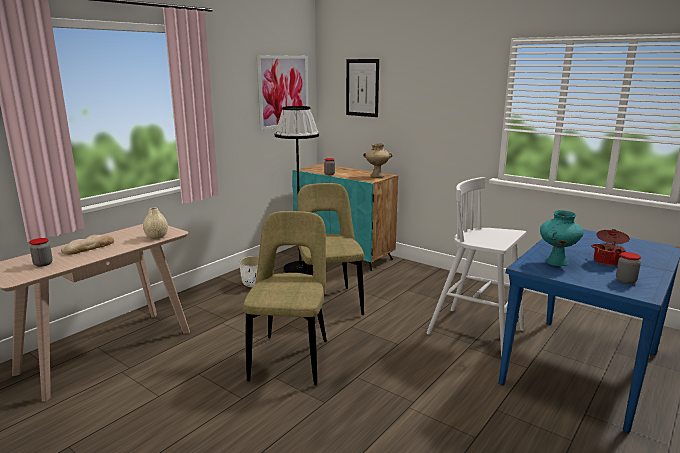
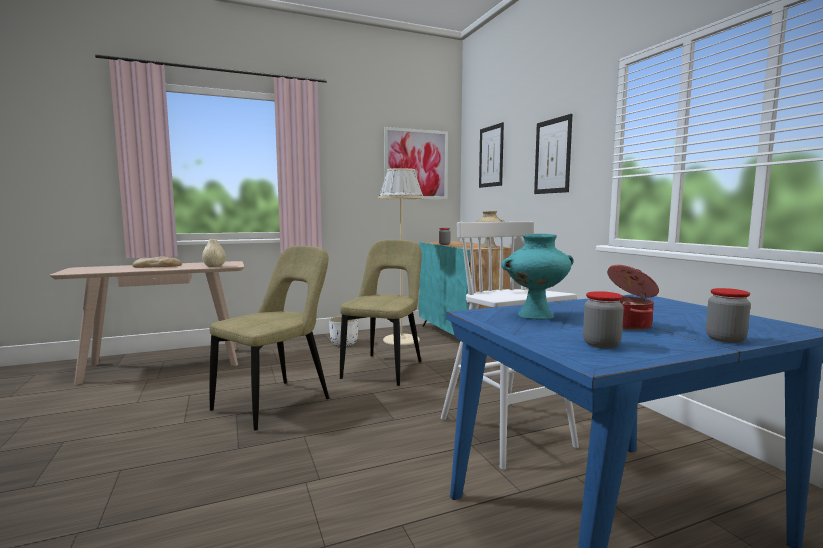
camera: 30 degrees right, 10 degrees down
jar [29,238,53,267] -> jar moved to [706,288,751,343]
black floor lamp [275,106,319,274] -> beige floor lamp [379,168,424,345]
none -> picture [534,114,572,194]

